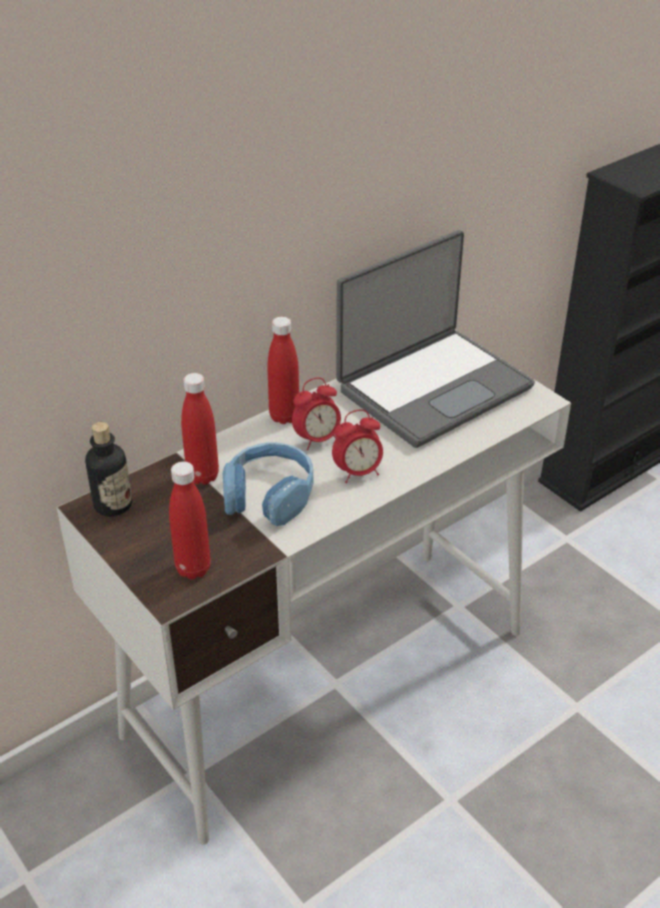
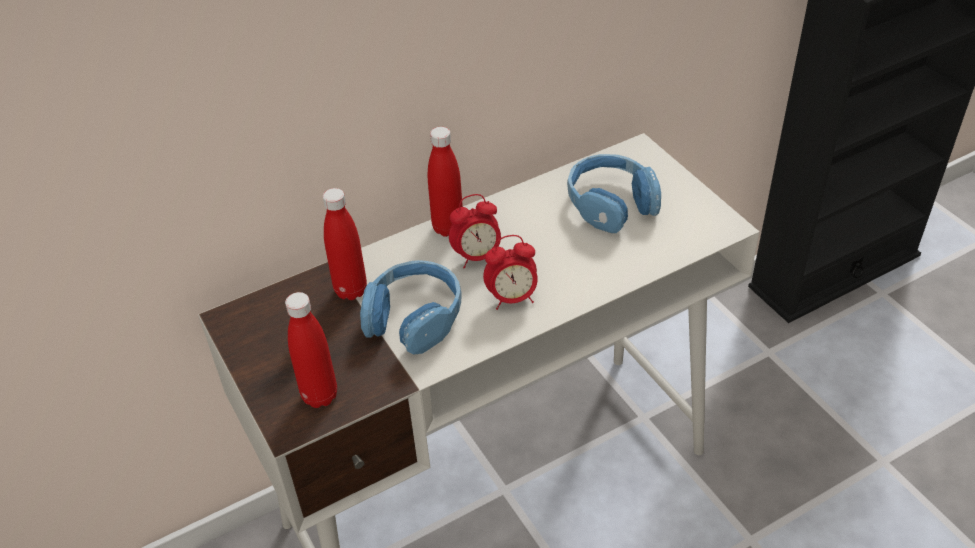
camera: 10 degrees right, 5 degrees up
bottle [85,422,132,517] -> none
laptop [336,230,535,448] -> blue headphones [567,154,661,233]

